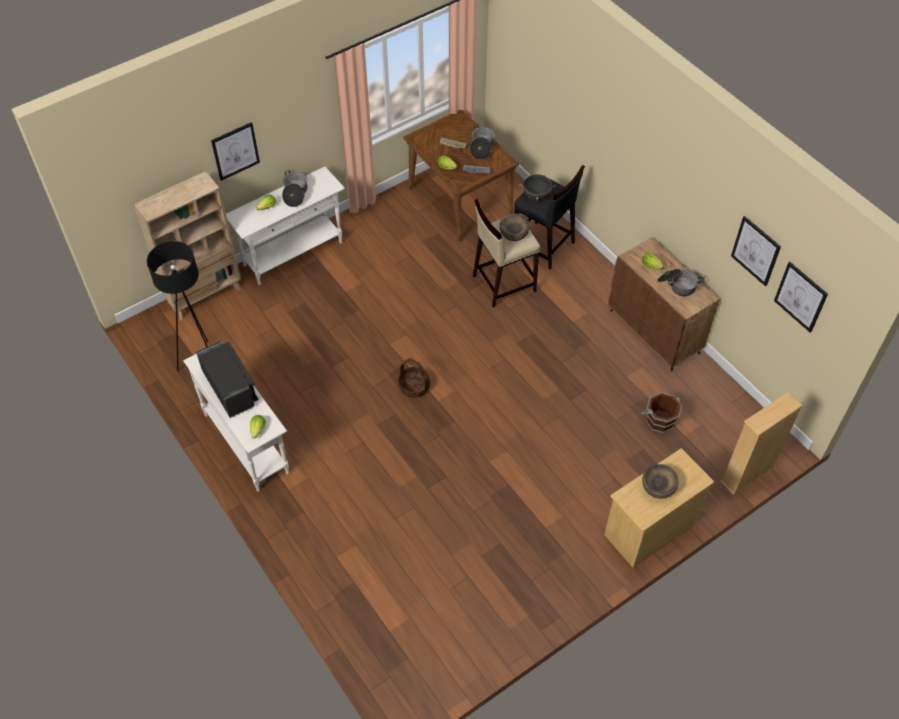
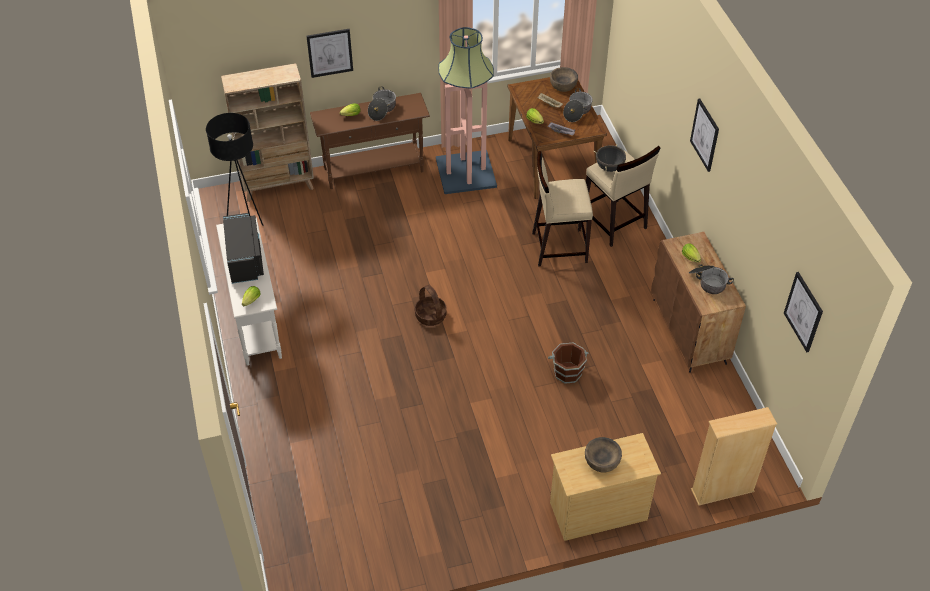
camera: 20 degrees right, 5 degrees down
white console table [226,166,345,285] -> brown console table [310,93,430,189]
brown bowl [500,214,530,241] -> brown bowl moved to [550,67,578,92]
black stool [514,165,585,270] -> beige stool [586,146,660,247]
brown bucket [641,392,682,433] -> brown bucket moved to [548,343,588,384]
picture [731,216,781,286] -> picture moved to [690,98,719,172]
none -> floor lamp [436,27,497,194]

